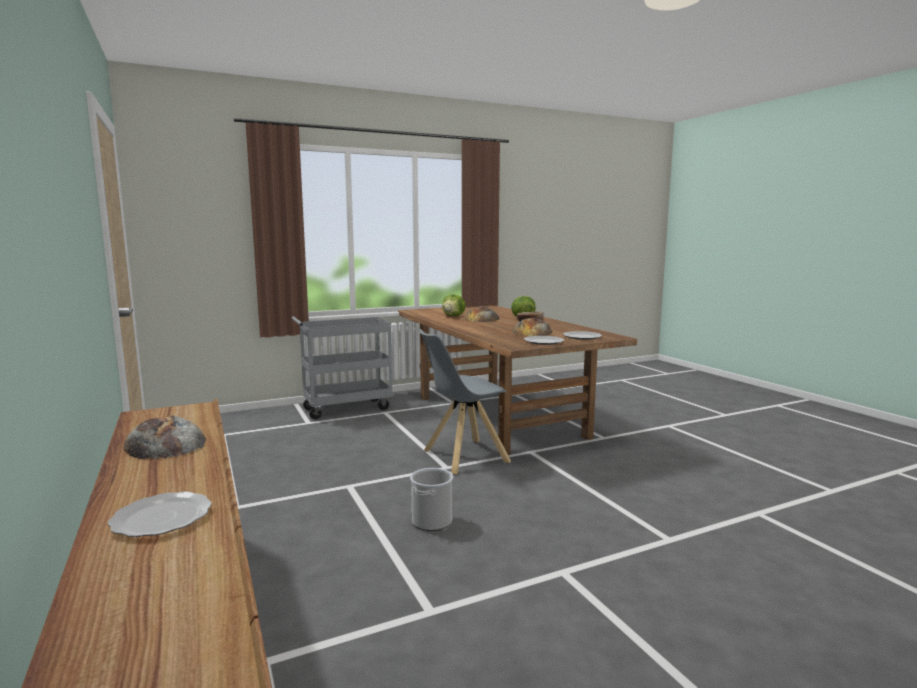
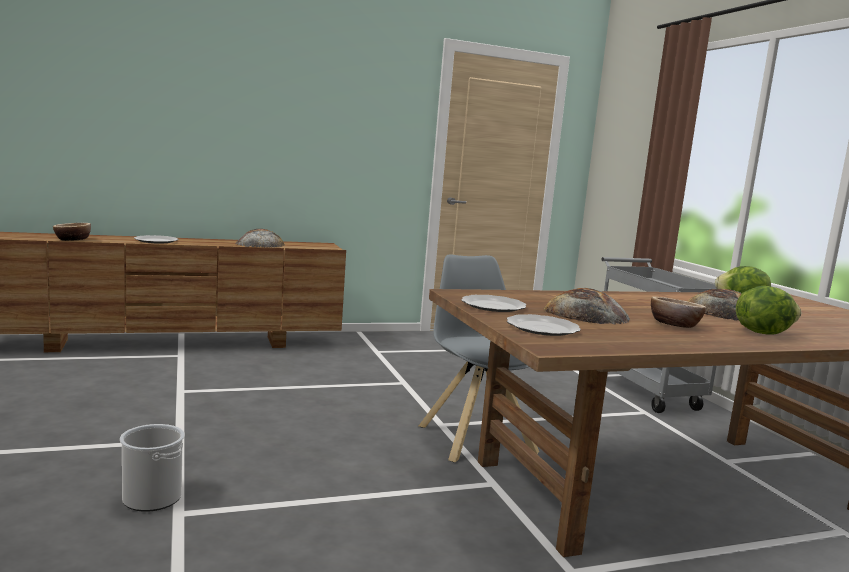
camera: 95 degrees right, 0 degrees up
bucket [410,468,453,531] -> bucket moved to [120,424,185,512]
none -> bowl [53,223,91,241]

